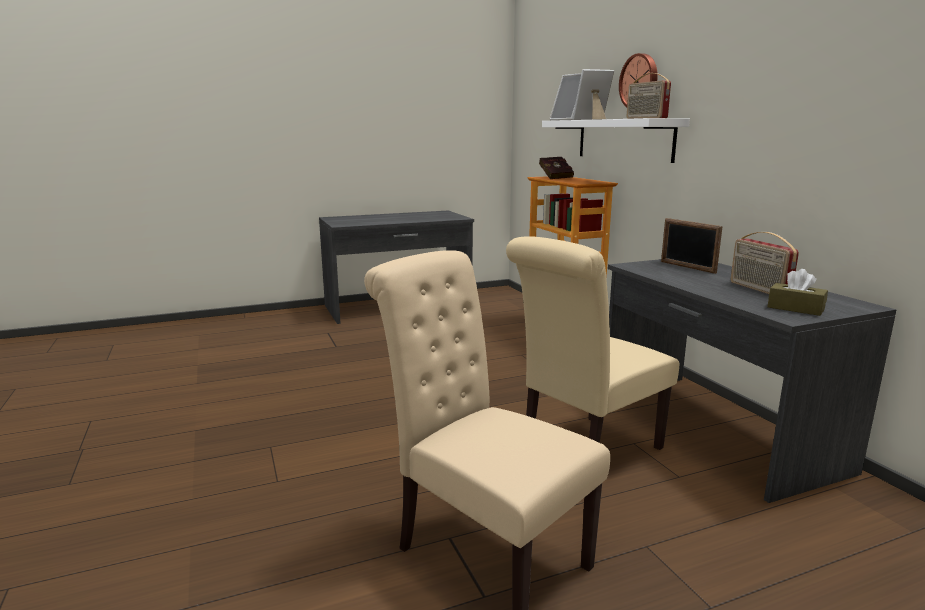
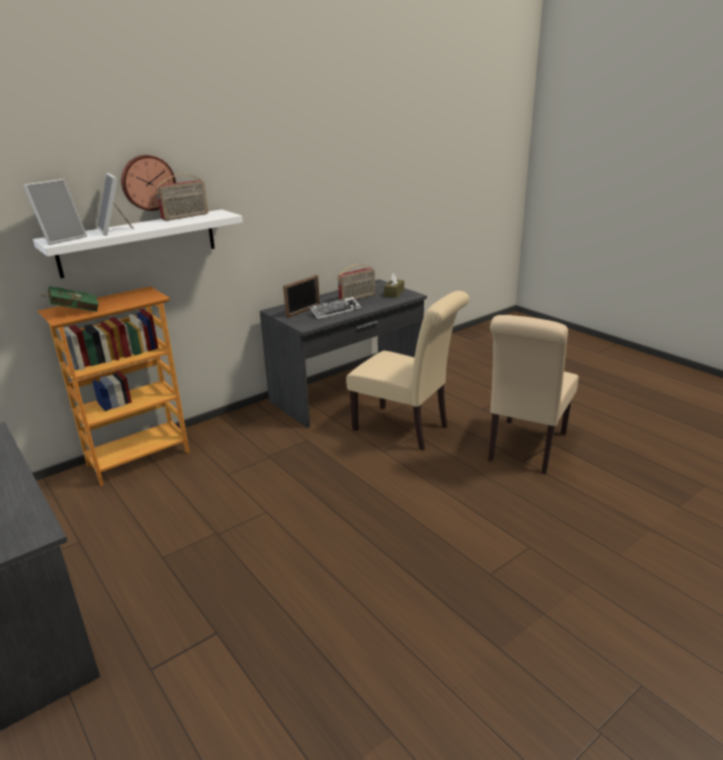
camera: 105 degrees left, 10 degrees up
red book [539,157,574,179] -> green book [41,286,99,312]
none -> keyboard [309,297,361,319]

